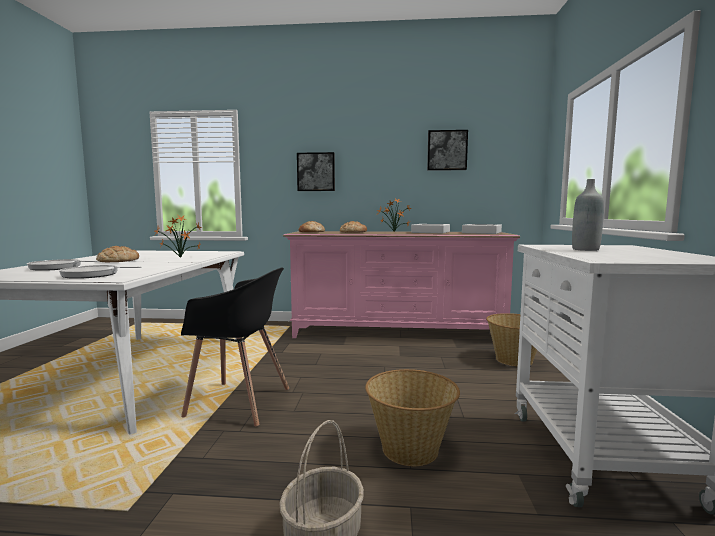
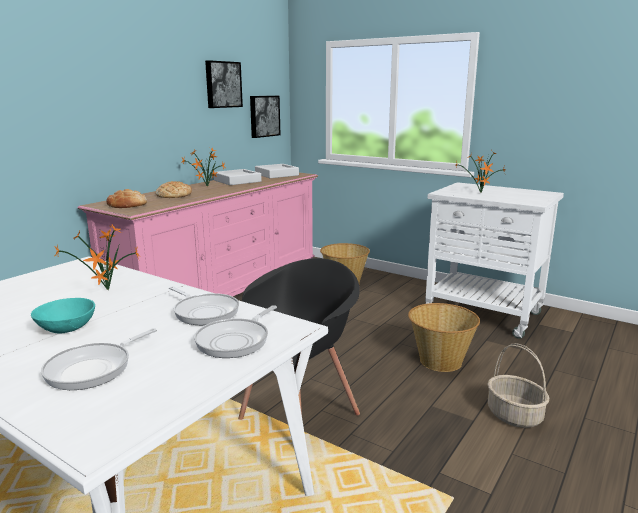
camera: 60 degrees left, 10 degrees up
bread [96,246,139,262] -> turquoise bowl [31,298,95,333]
picture [297,152,335,191] -> picture moved to [250,96,280,138]
grey bottle [572,179,604,251] -> potted plant [455,149,506,193]
none -> frying pan [169,286,239,325]

